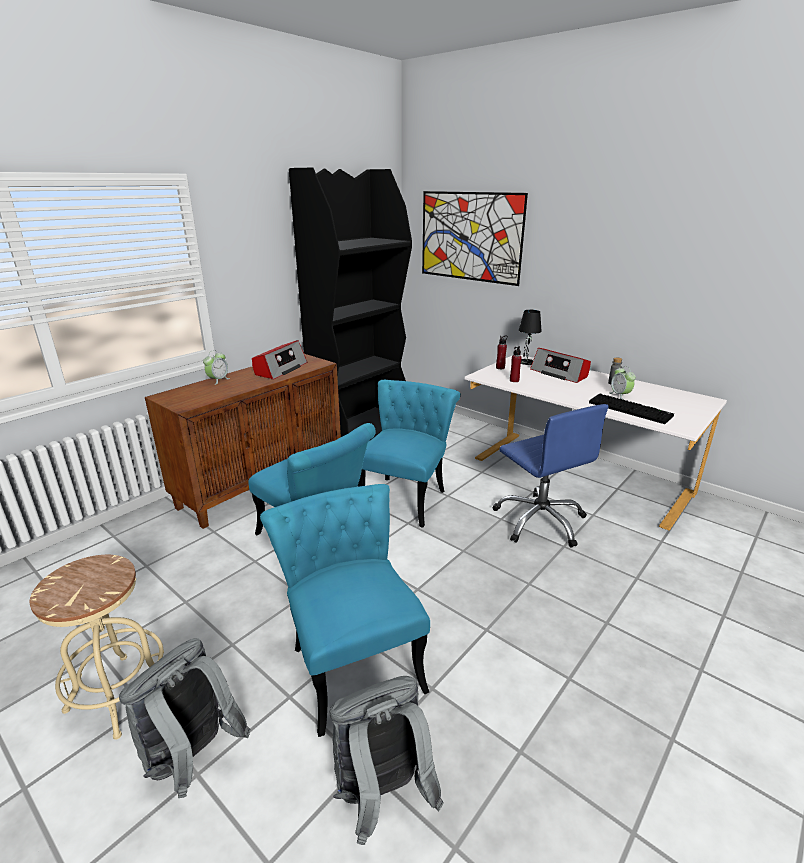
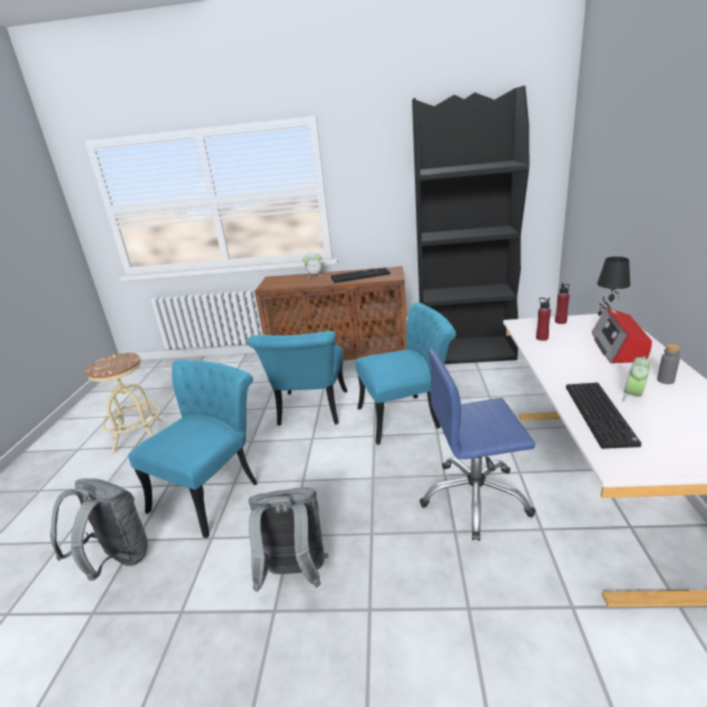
camera: 55 degrees right, 0 degrees up
grey backpack [119,638,251,798] -> grey backpack moved to [249,487,328,592]
radio [252,340,307,380] -> keyboard [331,267,390,283]
picture [422,191,528,286] -> none
blue office chair [492,404,609,548] -> blue office chair turned 60 degrees clockwise [420,350,536,541]

